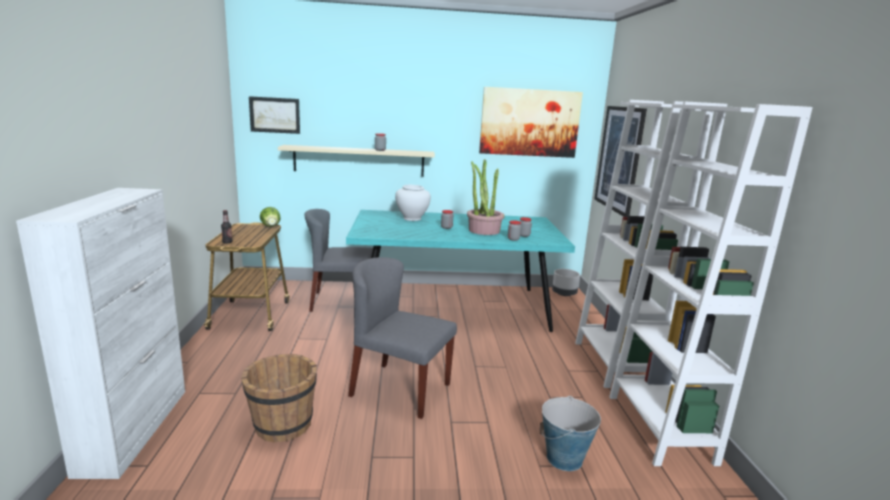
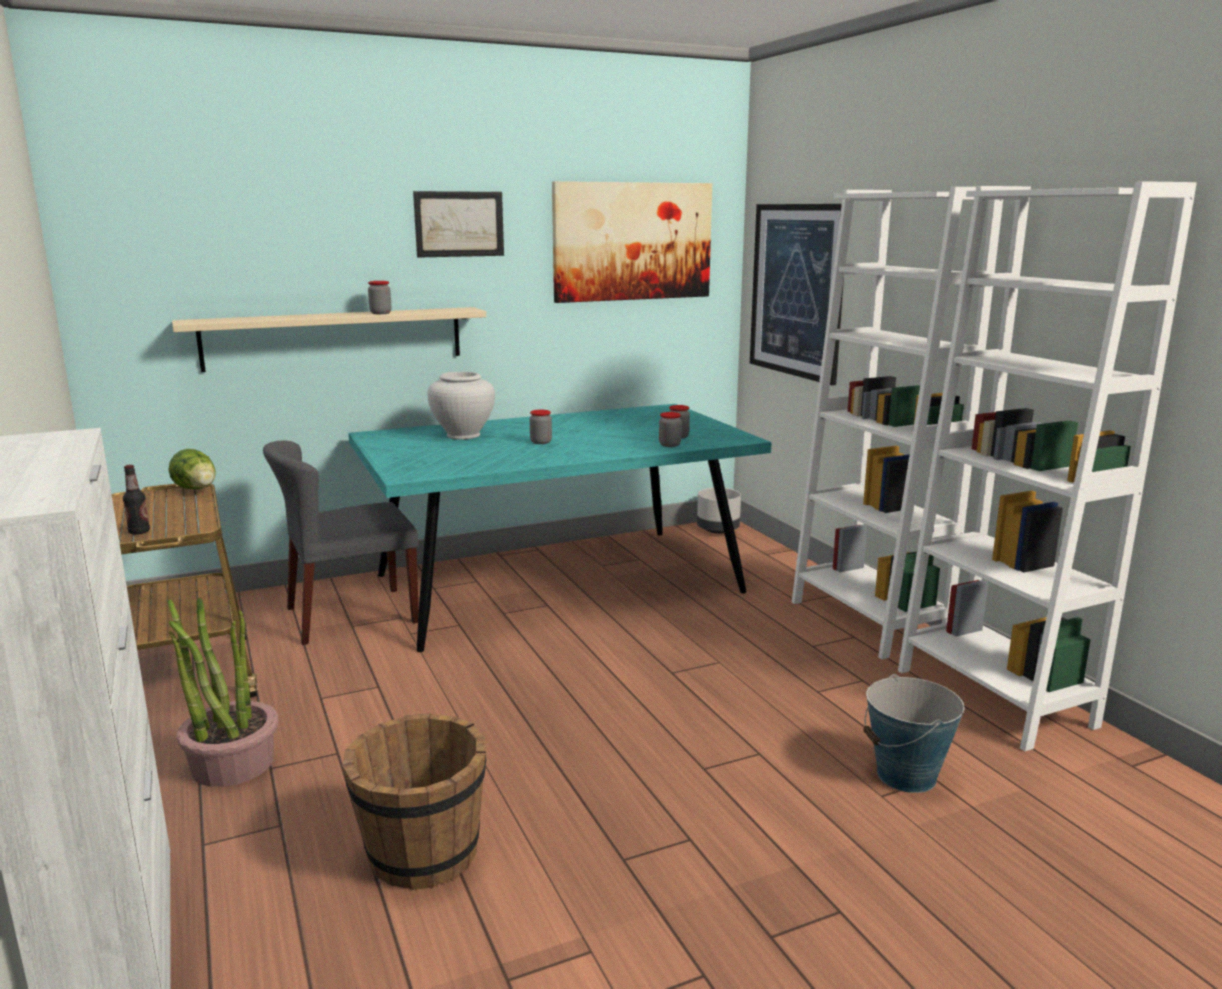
camera: 20 degrees left, 0 degrees up
picture [249,96,300,134] -> picture moved to [413,191,504,258]
grey chair [348,257,457,419] -> none
potted plant [467,159,505,235] -> potted plant moved to [168,598,279,787]

